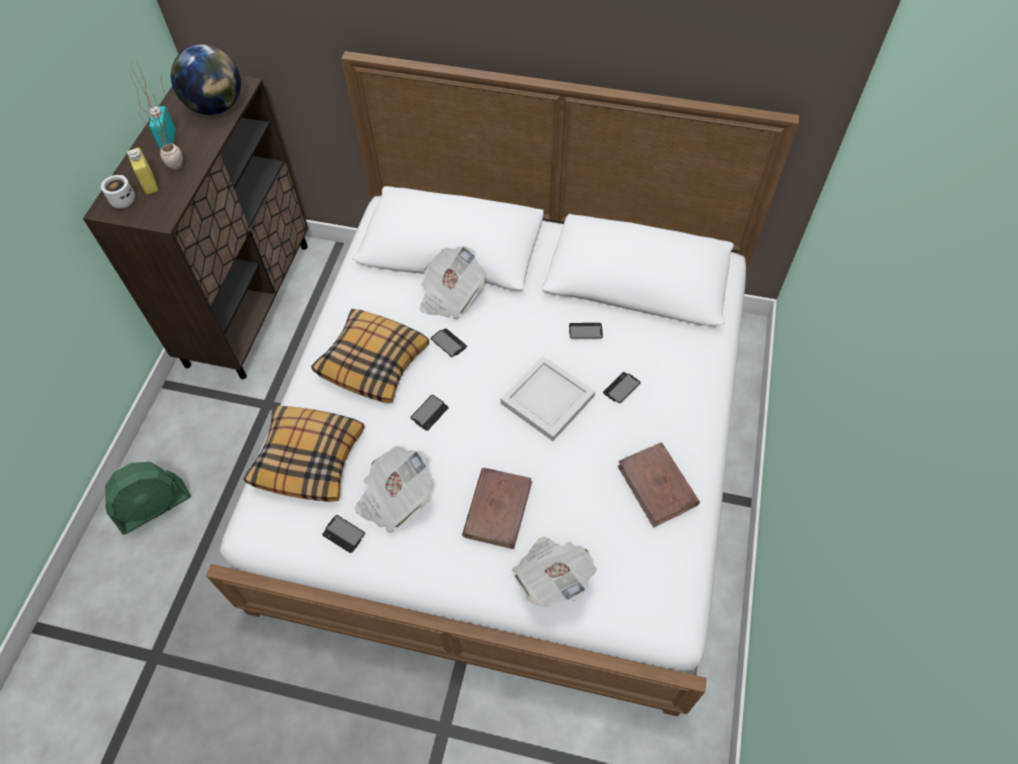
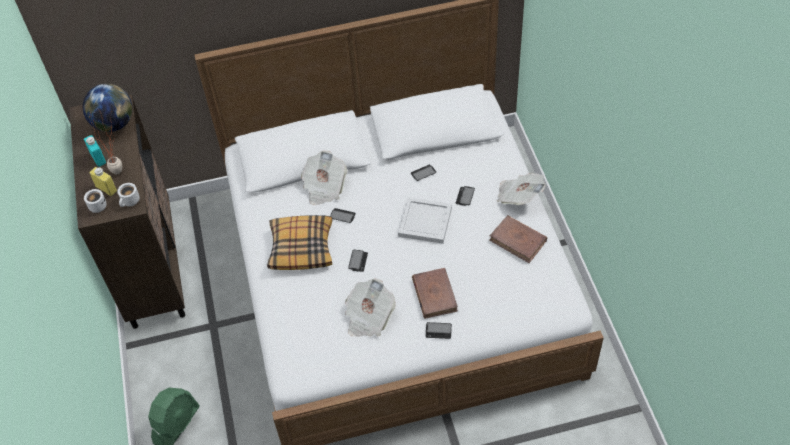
camera: 25 degrees left, 5 degrees down
pillow [243,406,364,502] -> none
phone [322,515,365,553] -> phone moved to [426,322,452,339]
newspaper [512,537,597,607] -> newspaper moved to [497,173,545,205]
none -> white mug [117,183,140,207]

